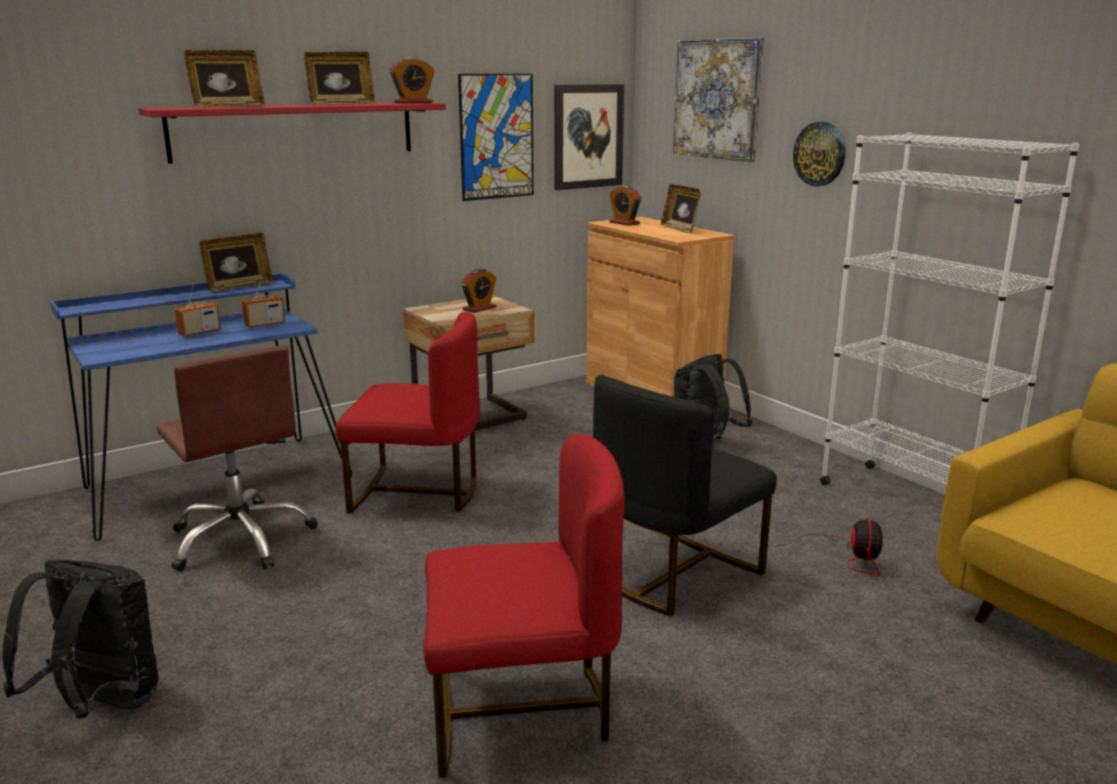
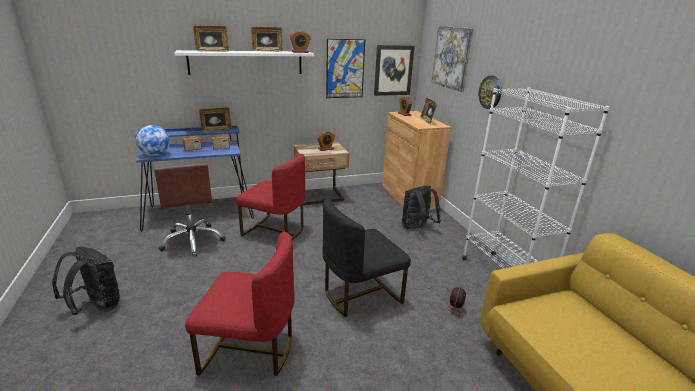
camera: 15 degrees right, 5 degrees up
red shelf [139,103,446,164] -> white shelf [175,50,314,75]
none -> globe [136,125,170,156]

